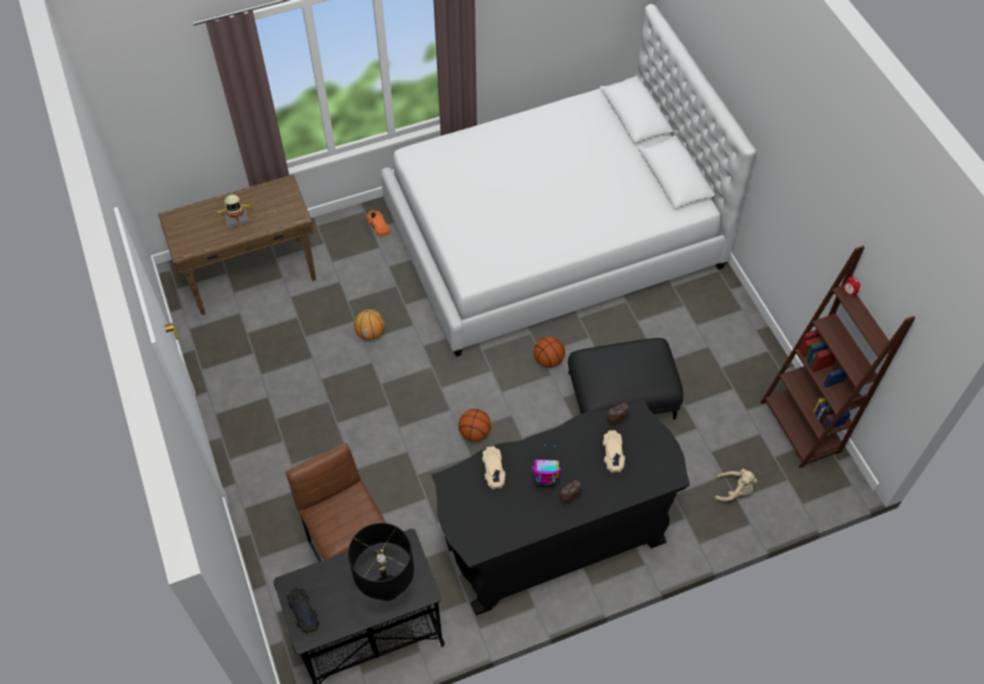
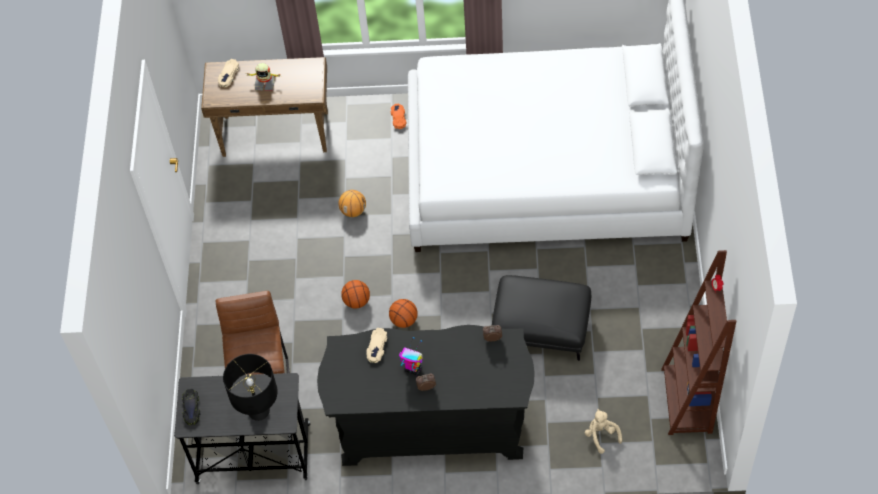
camera: 25 degrees right, 0 degrees up
basketball [534,336,565,368] -> basketball moved to [341,280,370,308]
beige toy car [603,430,625,473] -> beige toy car moved to [218,59,239,87]
beige plush toy [714,469,757,501] -> beige plush toy turned 150 degrees counterclockwise [585,409,622,454]

